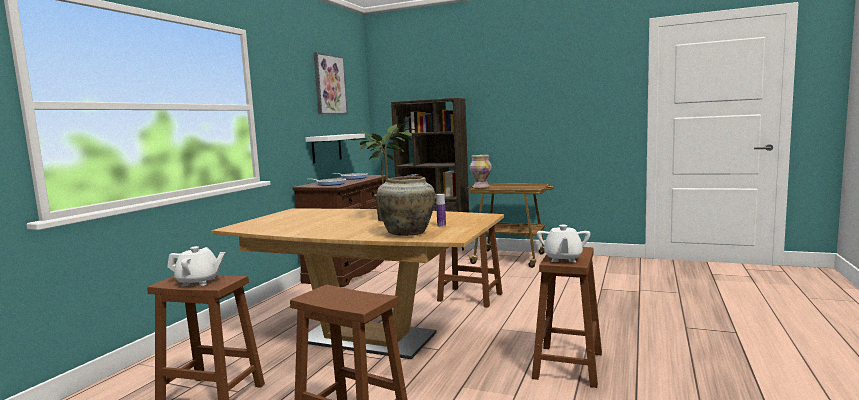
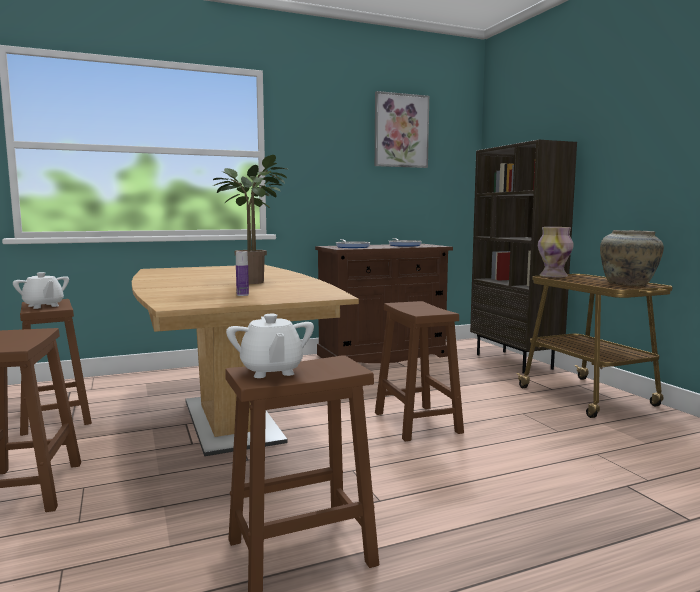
camera: 45 degrees right, 0 degrees up
white shelf [305,134,365,164] -> none
beige vase [377,176,435,236] -> beige vase moved to [600,230,664,286]
white teapot [537,225,590,262] -> white teapot turned 75 degrees counterclockwise [226,314,314,378]

